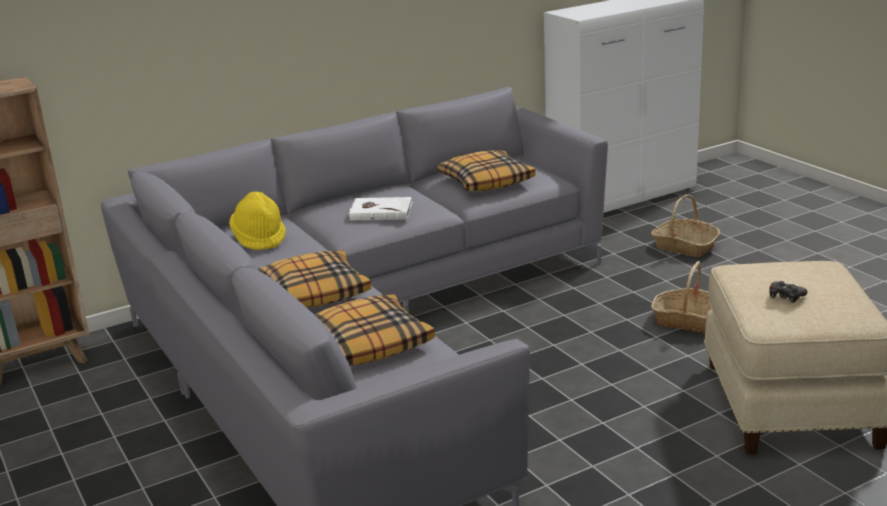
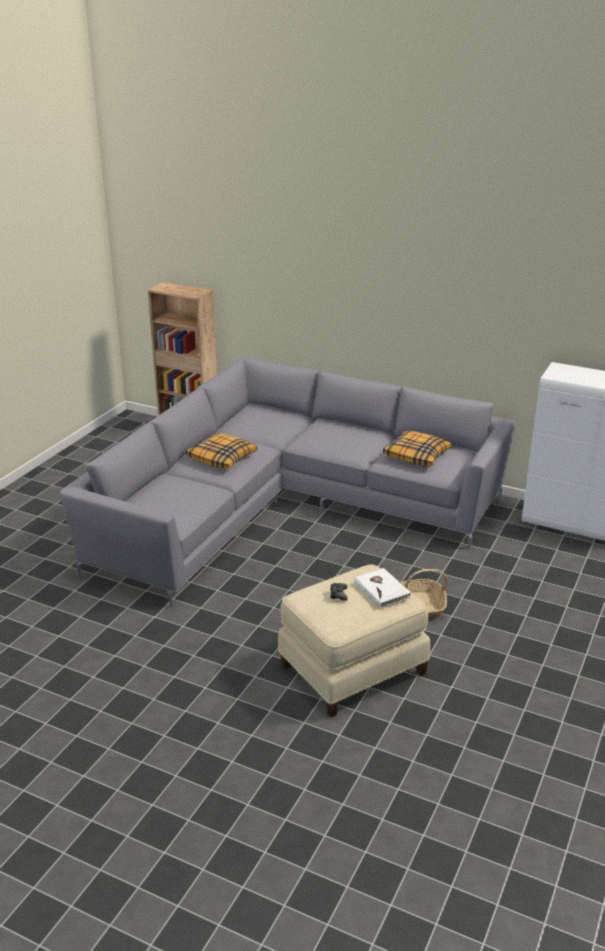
camera: 55 degrees right, 5 degrees up
yellow hat [229,192,286,250] -> none
pillow [314,294,435,366] -> none
white book [348,197,413,221] -> white book moved to [355,568,411,608]
basket [651,195,720,257] -> none

